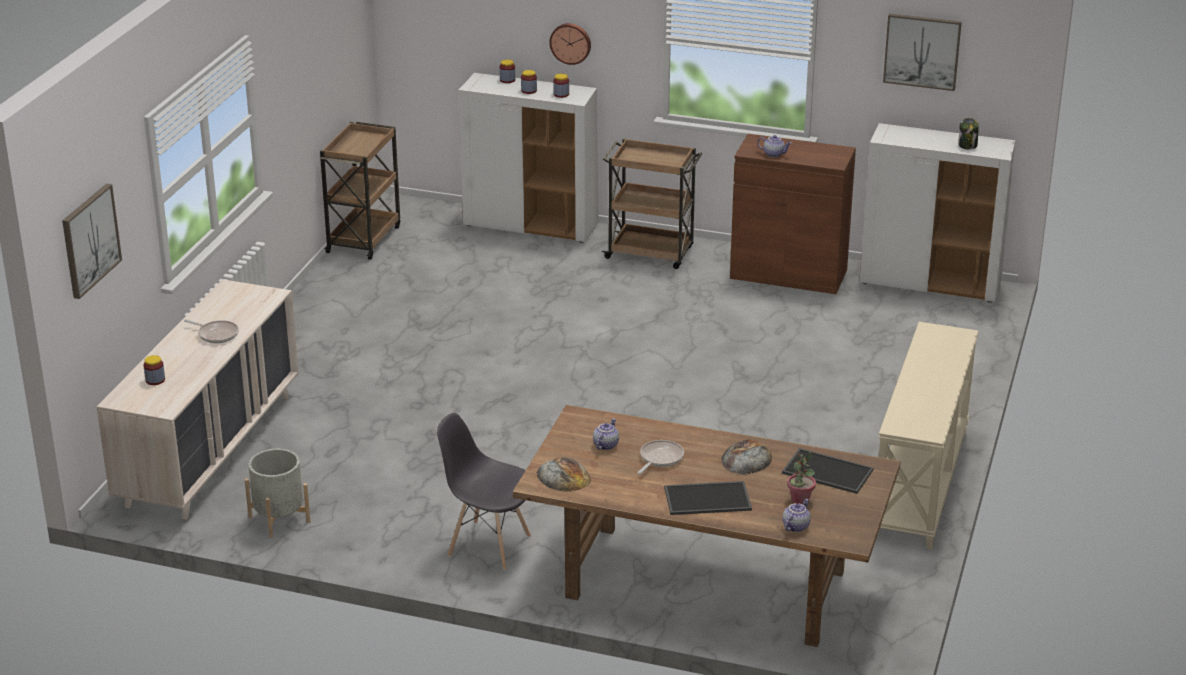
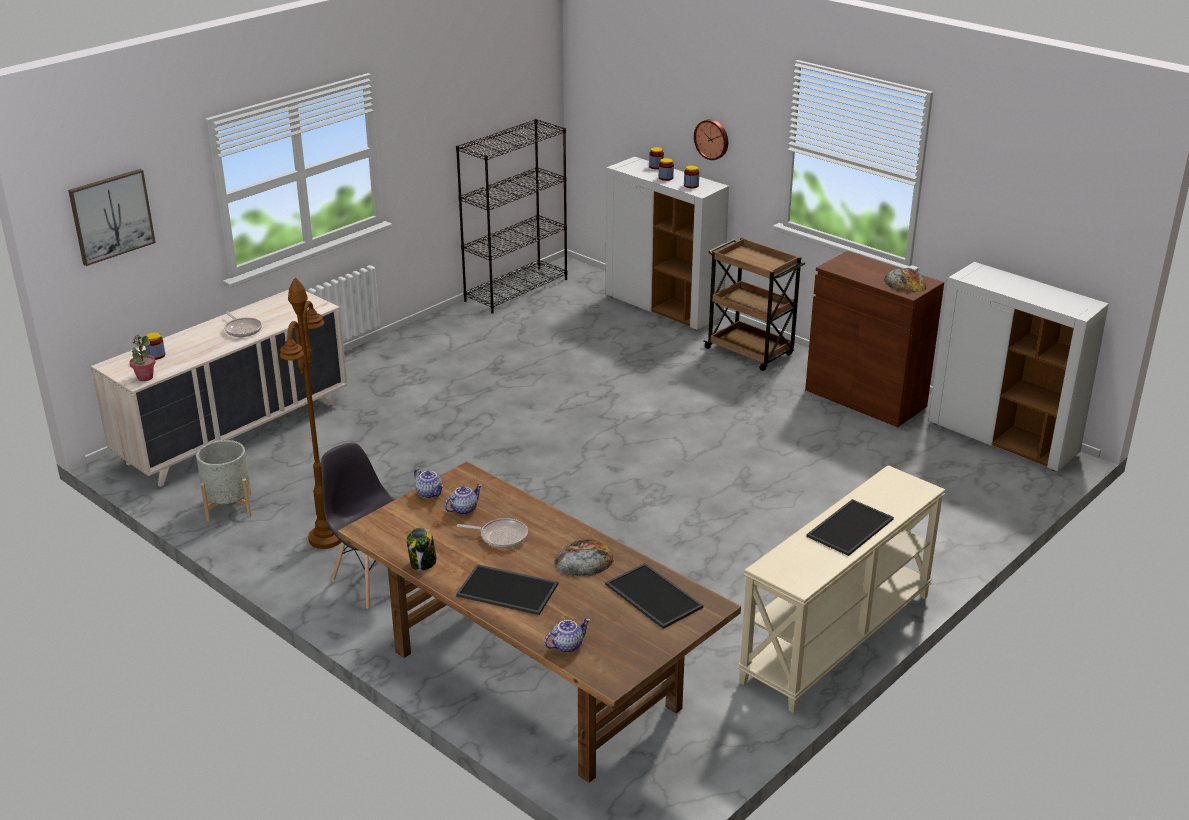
camera: 25 degrees right, 0 degrees up
brown cart [320,122,400,260] -> black bookcase [456,119,567,313]
bread [536,457,591,492] -> bread moved to [884,268,926,292]
frying pan [637,440,684,474] -> frying pan turned 45 degrees clockwise [457,518,528,548]
teapot [757,135,791,157] -> teapot moved to [414,469,443,498]
potted plant [787,452,816,505] -> potted plant moved to [130,334,156,381]
picture [883,13,962,91] -> none
jar [958,118,979,150] -> jar moved to [407,528,437,571]
none -> brown floor lamp [280,277,341,549]
none -> tray [806,499,894,556]

